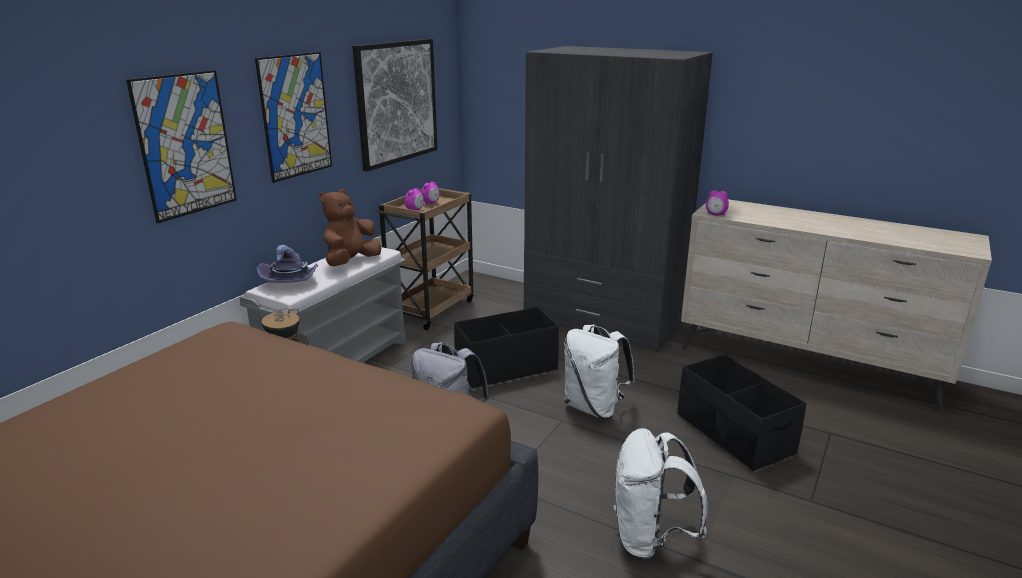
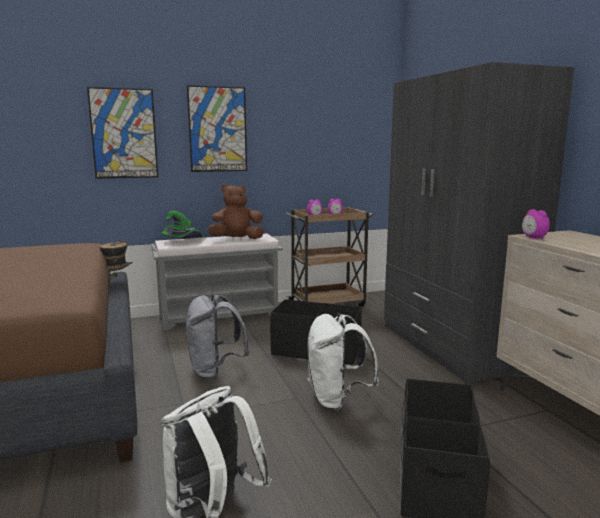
camera: 40 degrees right, 10 degrees down
purple hat [257,245,318,283] -> green hat [162,211,206,239]
picture [352,39,438,172] -> none

